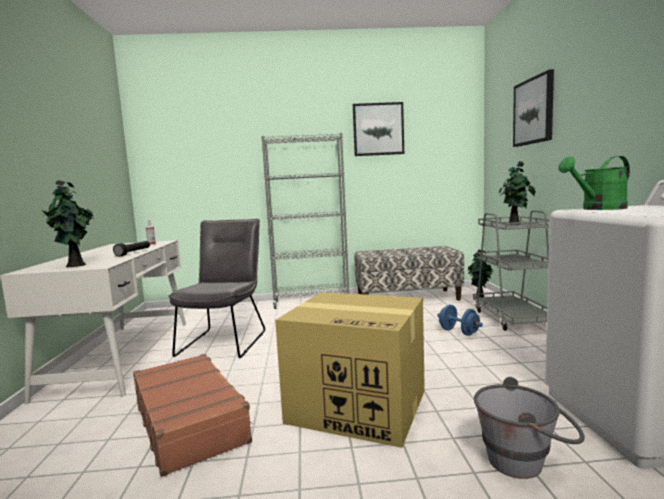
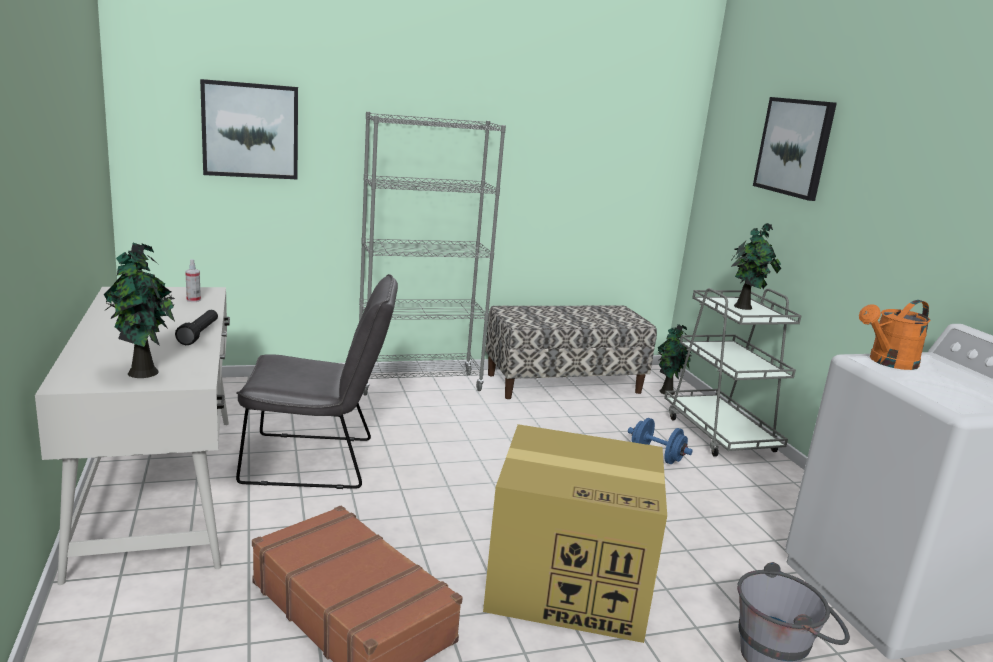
camera: 15 degrees left, 10 degrees up
grey chair [169,219,265,358] -> grey chair turned 90 degrees clockwise [236,274,398,489]
picture [353,102,404,156] -> picture moved to [200,79,298,179]
green watering can [558,156,630,210] -> orange watering can [859,300,931,370]

